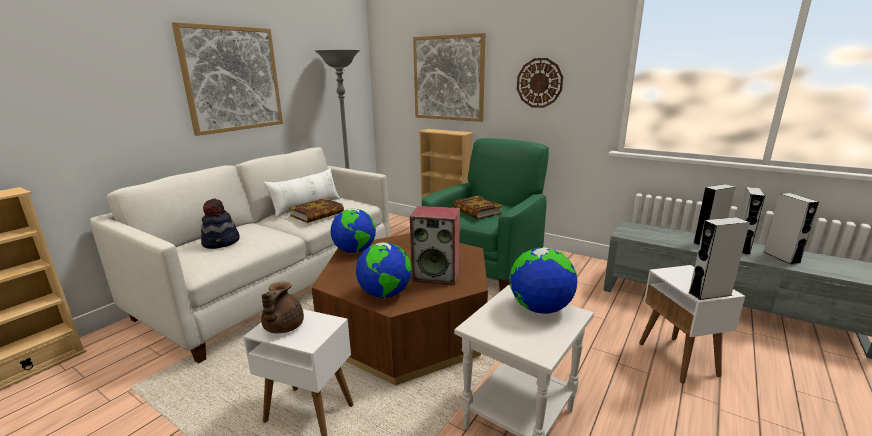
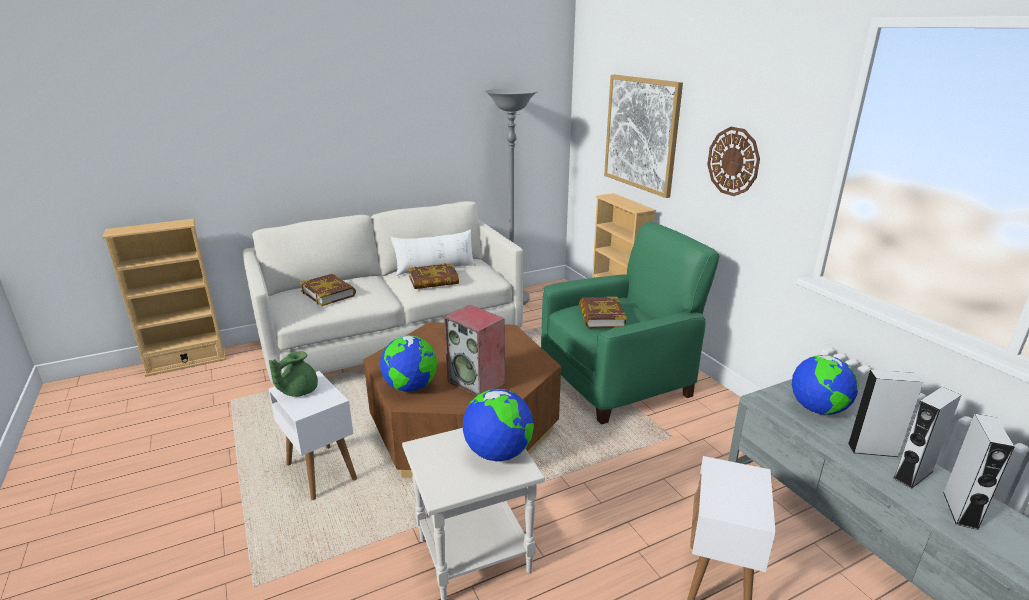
camera: 30 degrees right, 5 degrees up
picture [172,22,283,136] -> none
hat [201,198,240,249] -> book [300,274,356,306]
brown teapot [261,282,304,333] -> green teapot [269,351,318,397]
globe [330,208,376,253] -> globe moved to [792,355,859,415]
grey speaker [688,217,750,300] -> none

